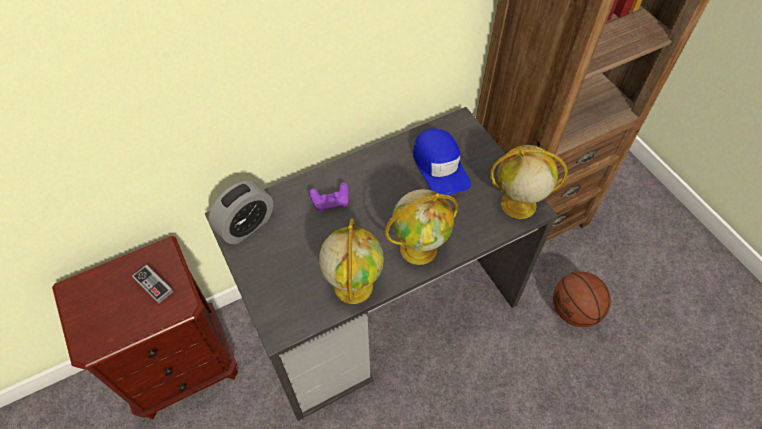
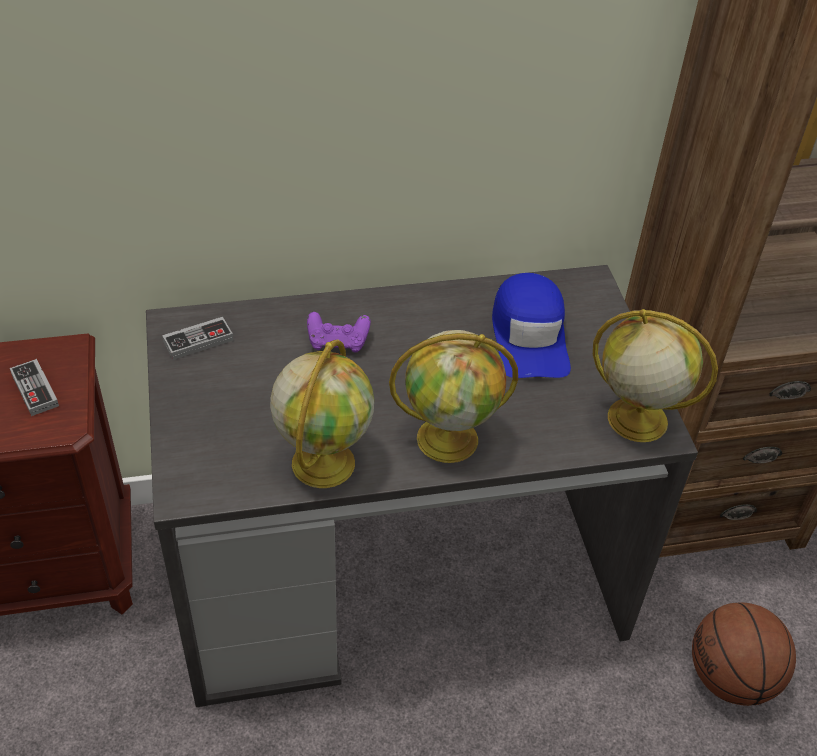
camera: 15 degrees right, 10 degrees down
alarm clock [209,181,273,244] -> game controller [162,317,233,360]

